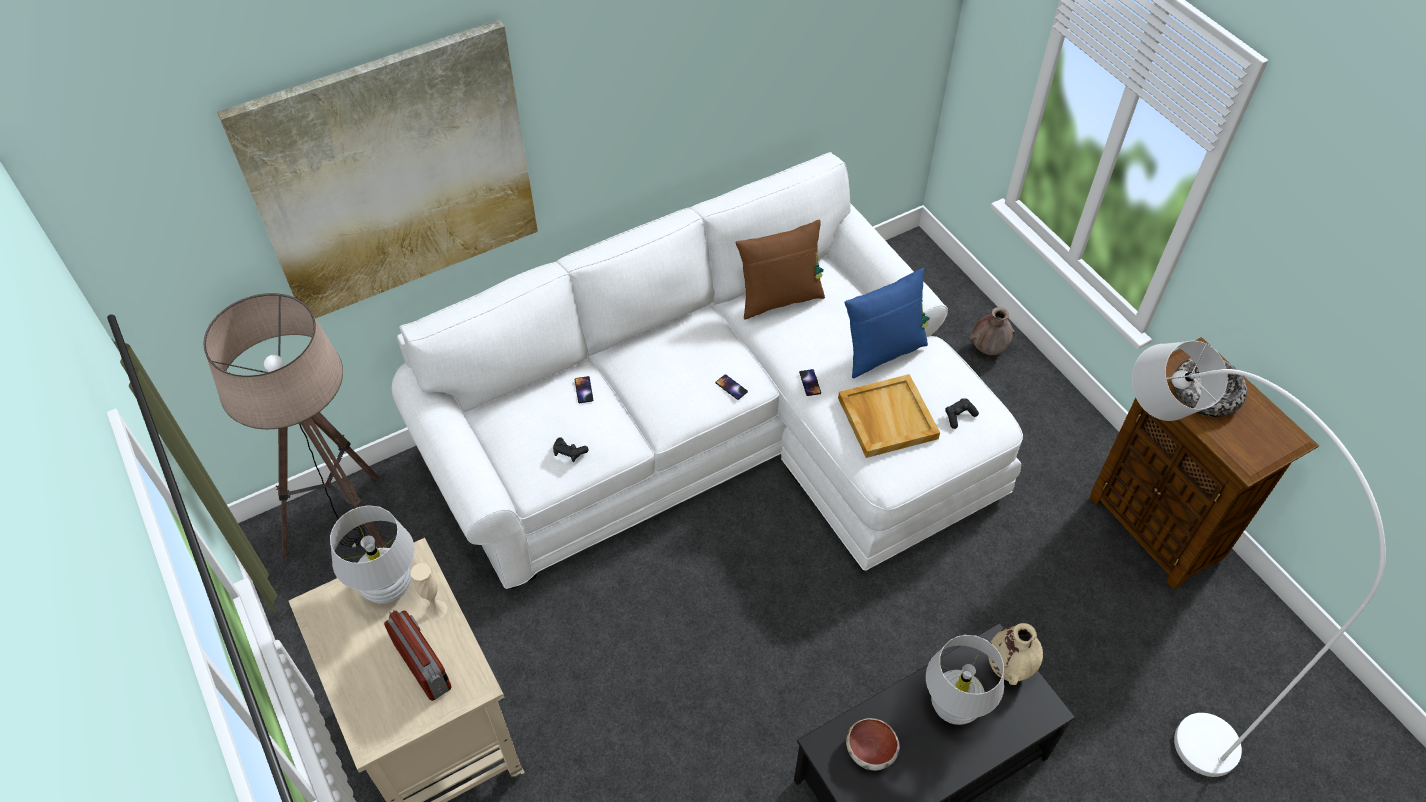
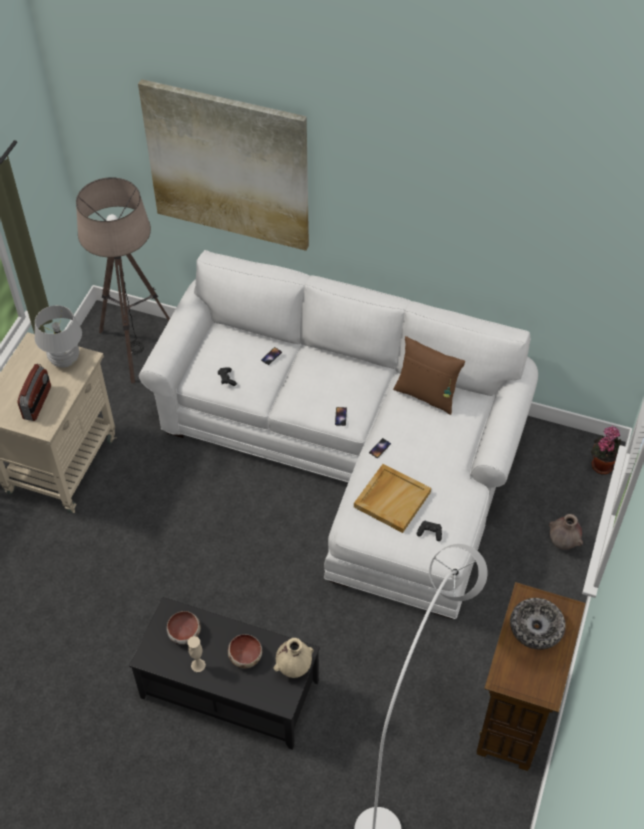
camera: 50 degrees right, 0 degrees up
beige vase [410,563,447,621] -> beige vase moved to [187,636,206,672]
blue pillow [844,268,930,378] -> none
white table lamp [926,635,1004,725] -> bowl [228,634,262,668]
none -> potted plant [591,426,621,474]

